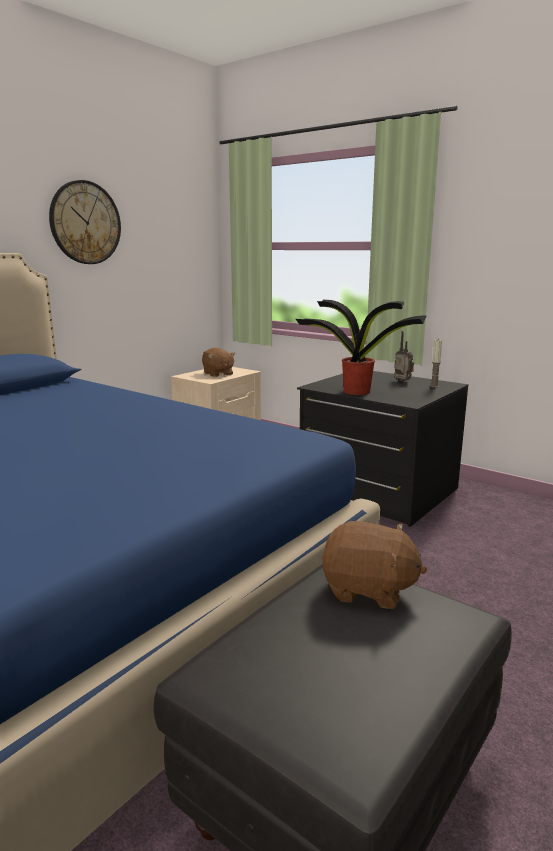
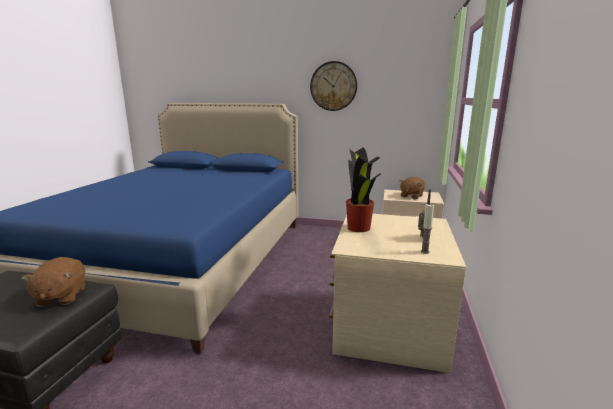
camera: 65 degrees right, 0 degrees up
black dresser [297,371,469,527] -> beige dresser [329,214,466,373]

